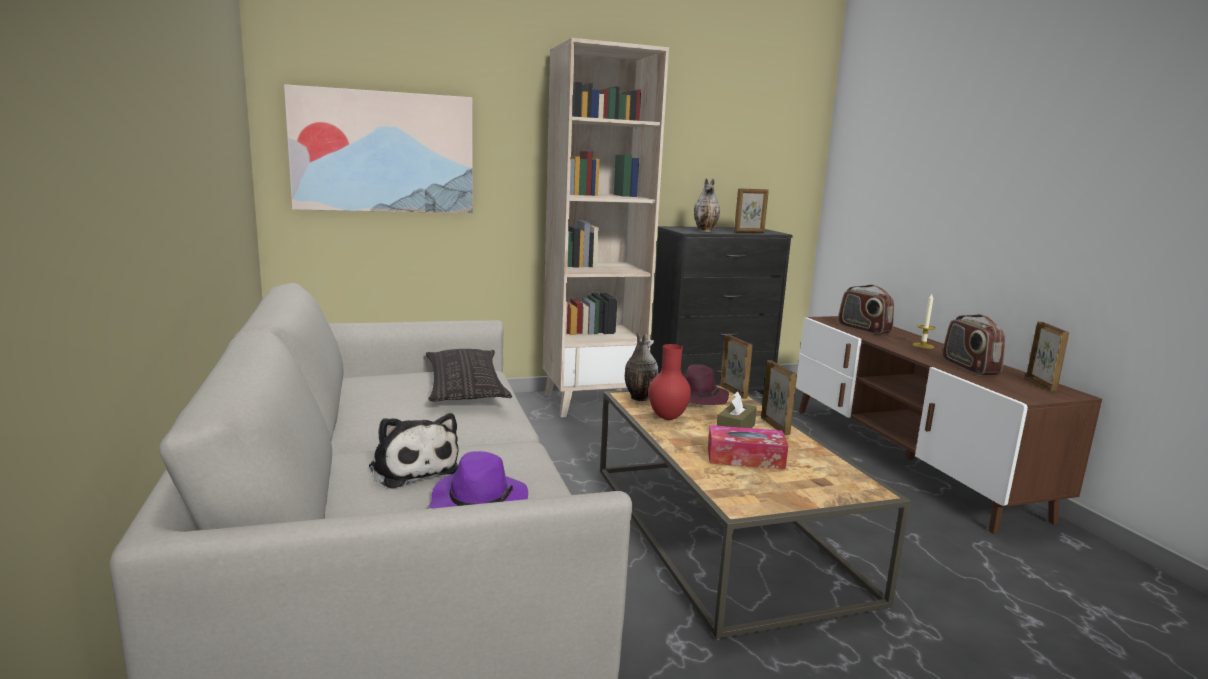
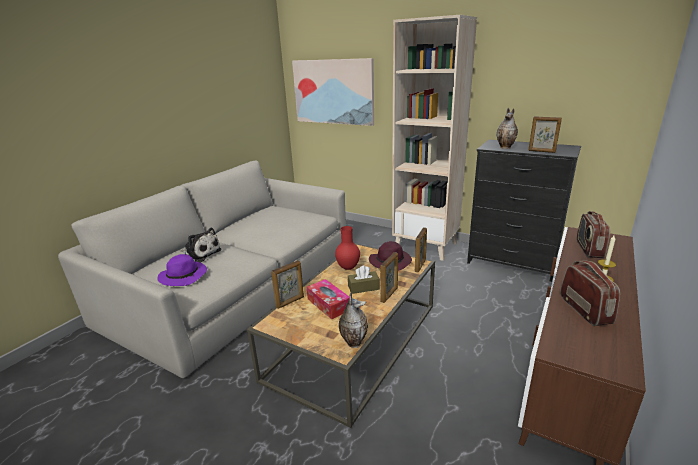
camera: 50 degrees right, 10 degrees up
plush toy [369,413,459,489] -> plush toy turned 75 degrees counterclockwise [180,227,222,263]
pillow [426,349,512,402] -> none
vase [625,332,658,401] -> vase moved to [339,292,368,348]
radio [942,314,1006,375] -> radio turned 135 degrees clockwise [560,260,620,326]
picture frame [1026,321,1069,391] -> picture frame moved to [271,260,304,309]

